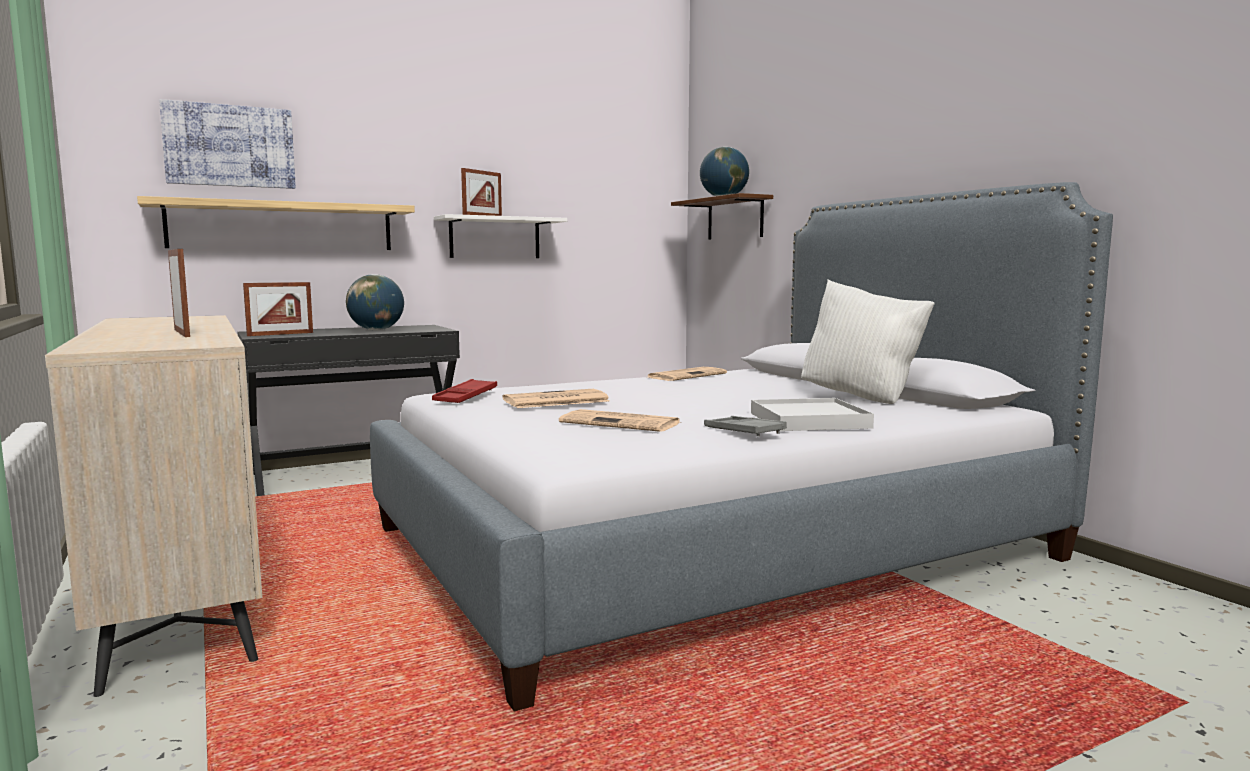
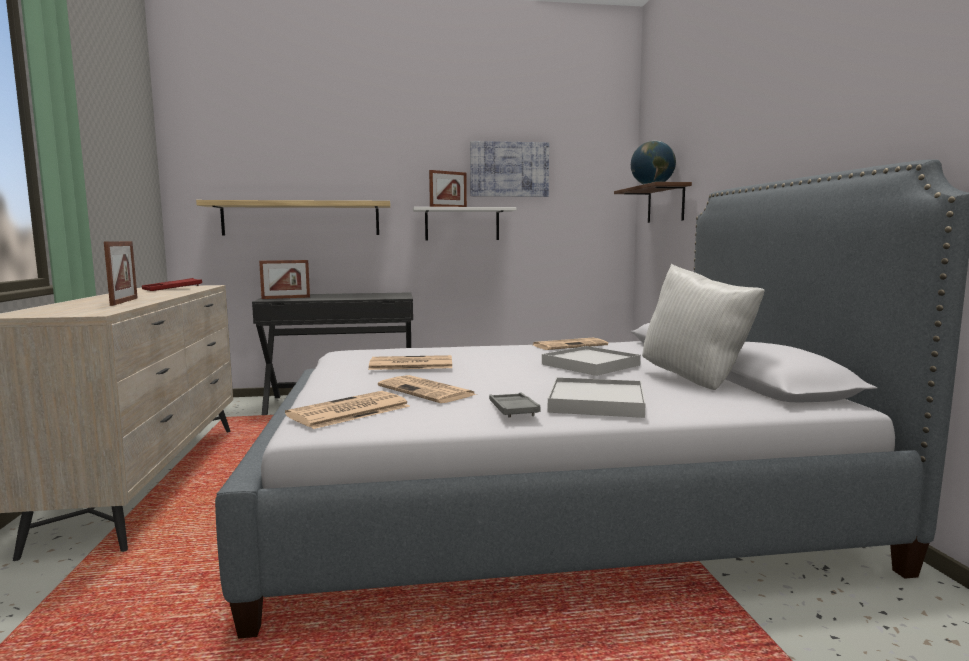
camera: 20 degrees right, 0 degrees up
picture [159,99,296,189] -> picture moved to [470,141,549,197]
globe [346,274,404,330] -> none
red tray [432,379,497,403] -> red tray moved to [142,278,202,291]
none -> newspaper [285,391,410,429]
none -> white tray [542,346,641,376]

